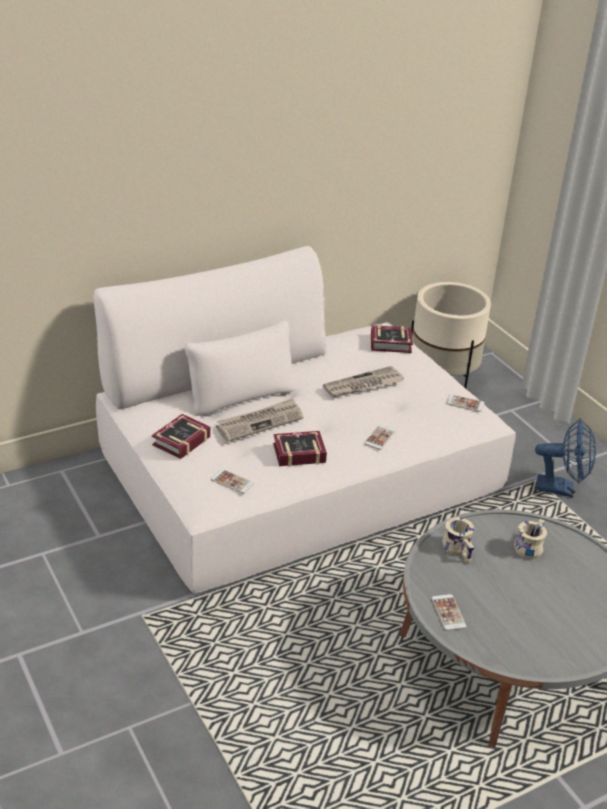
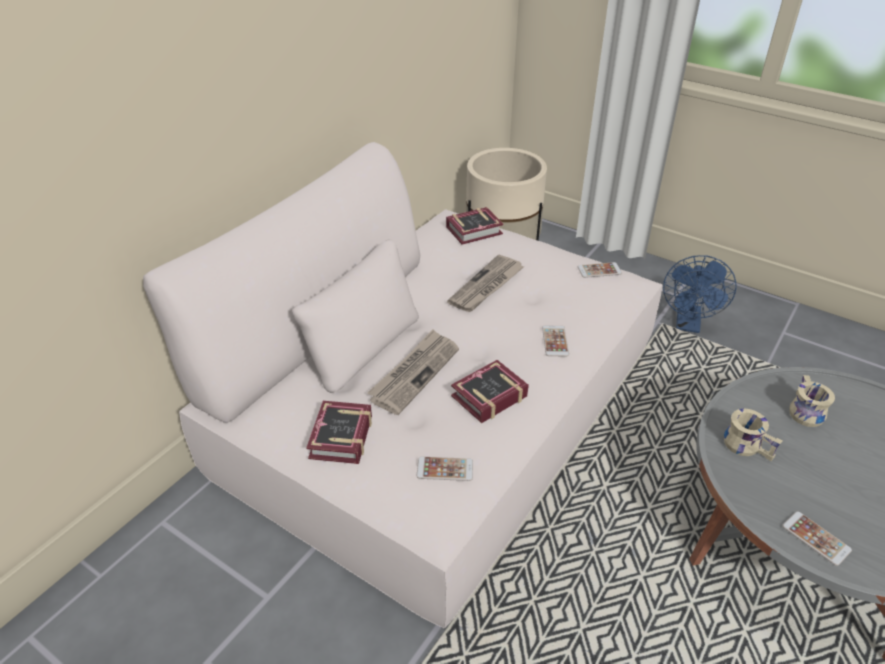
camera: 25 degrees left, 5 degrees up
blue fan [535,419,596,497] -> blue fan turned 120 degrees clockwise [663,255,737,333]

